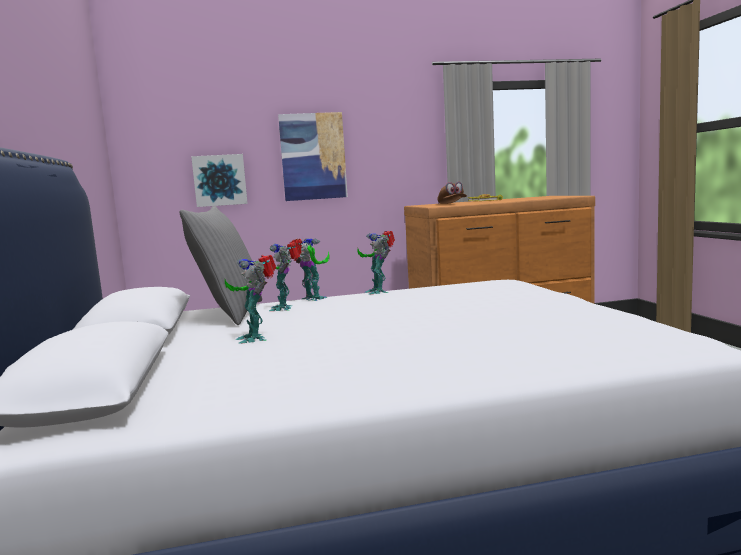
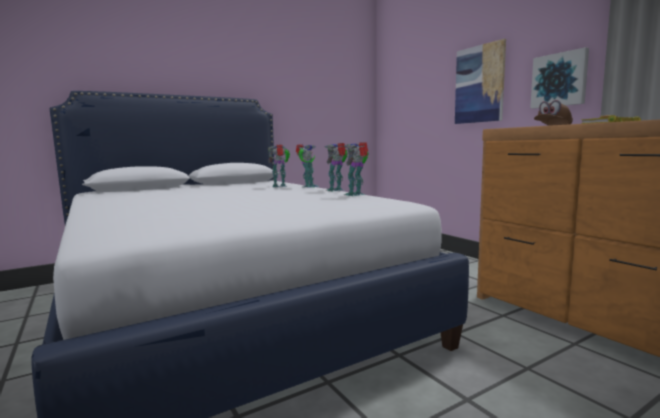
camera: 70 degrees right, 0 degrees up
grey pillow [180,206,262,325] -> none
picture [191,154,248,207] -> picture moved to [530,47,589,109]
toy robot [225,255,276,344] -> toy robot moved to [343,142,369,196]

